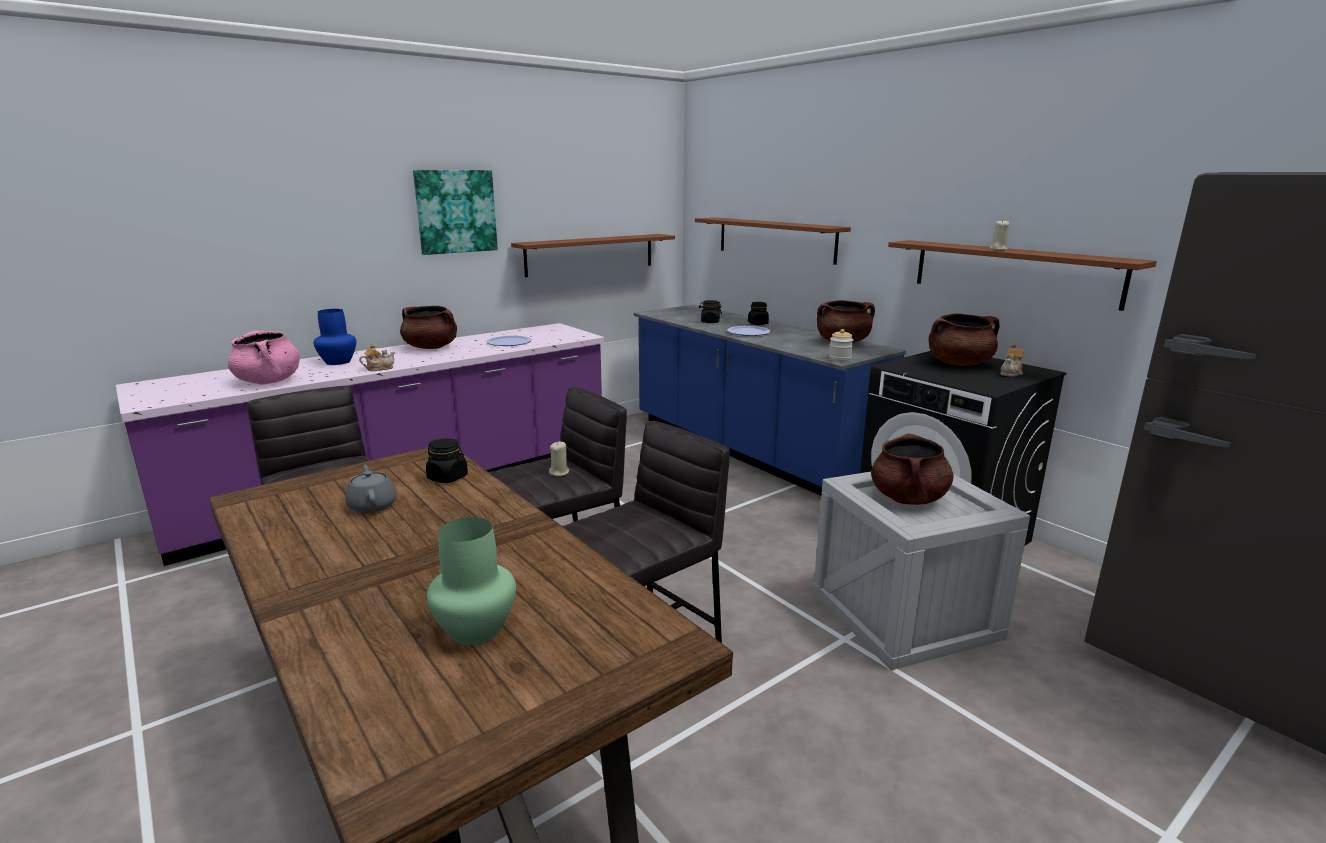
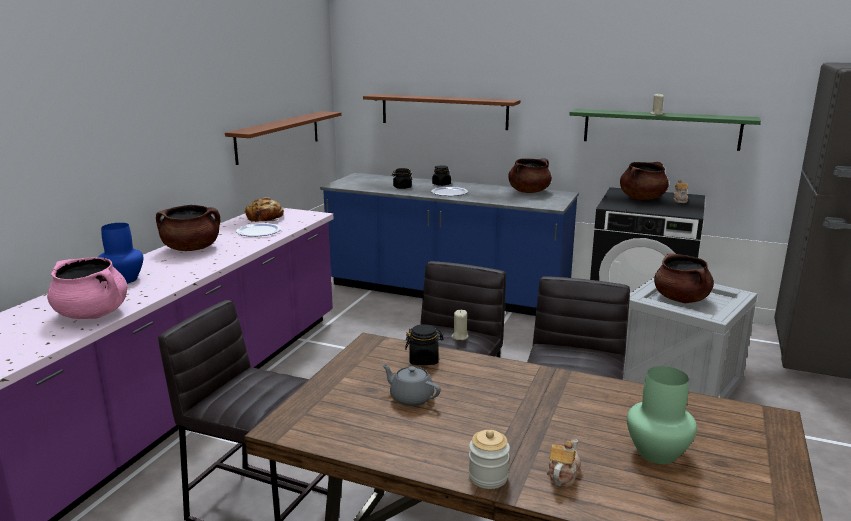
camera: 30 degrees left, 0 degrees up
teapot [359,344,395,371] -> teapot moved to [547,439,581,487]
picture [413,170,498,255] -> none
jar [829,329,853,362] -> jar moved to [469,430,510,489]
brown shelf [888,240,1157,311] -> green shelf [569,109,761,151]
none -> bread [245,197,284,222]

